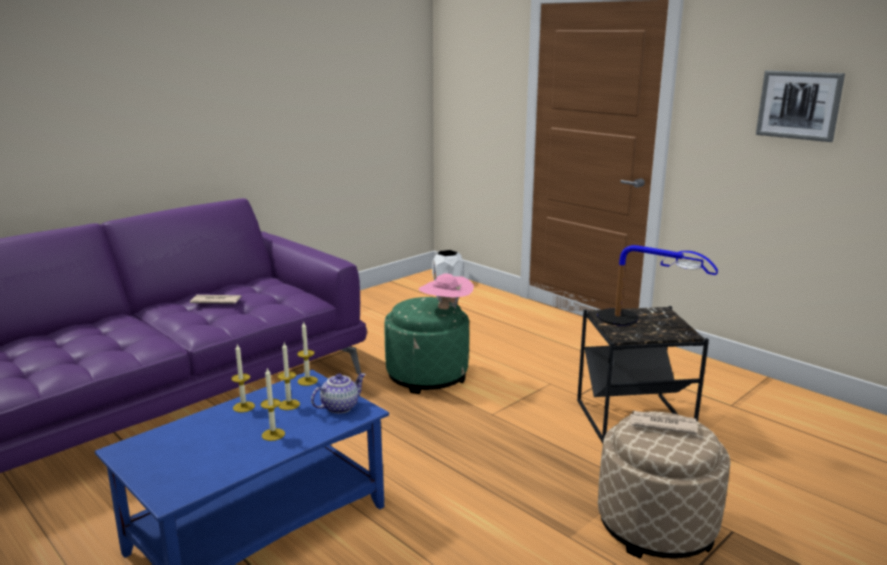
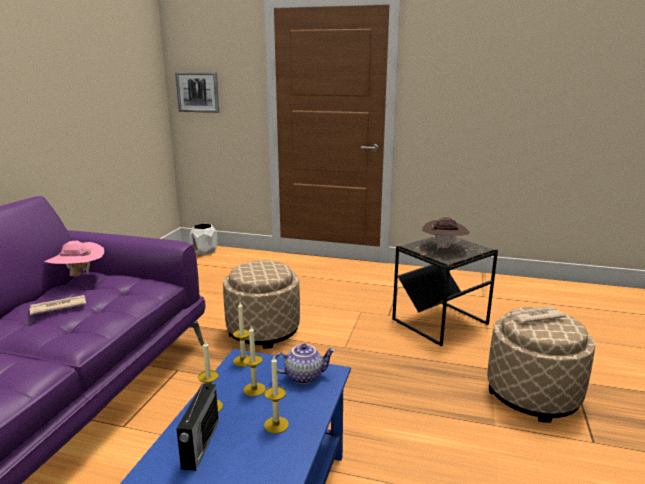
camera: 30 degrees left, 0 degrees up
teapot [311,373,366,414] -> teapot turned 60 degrees clockwise [275,344,336,384]
green ottoman [385,297,469,394] -> beige ottoman [223,261,300,349]
pink hat [418,274,474,309] -> pink hat moved to [44,241,104,277]
table lamp [597,245,718,326] -> brown hat [422,217,470,249]
picture [756,70,845,142] -> picture moved to [175,72,219,113]
none -> radio [176,378,219,471]

